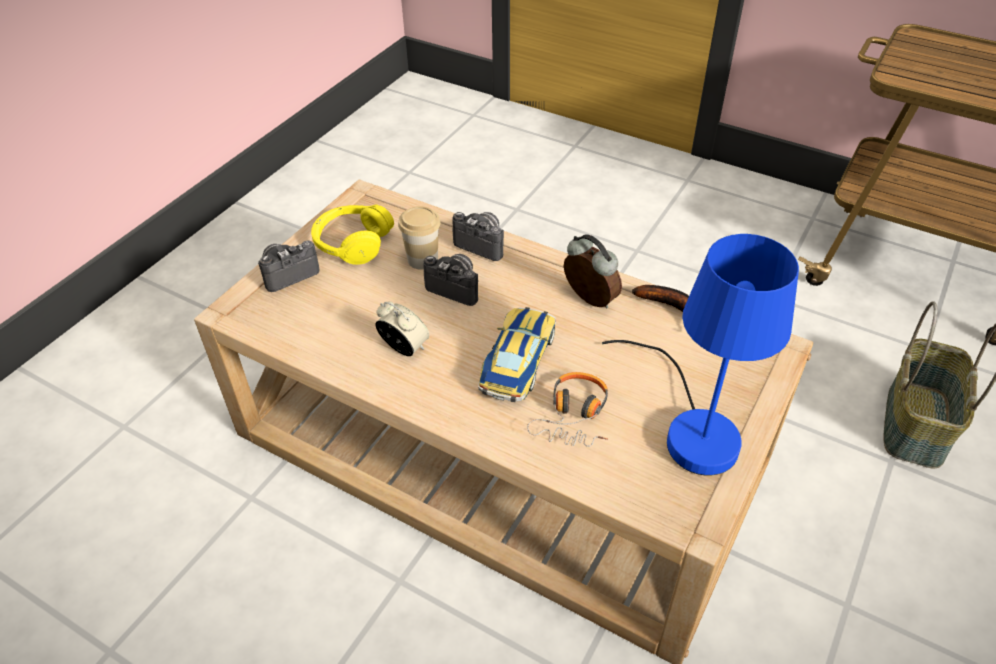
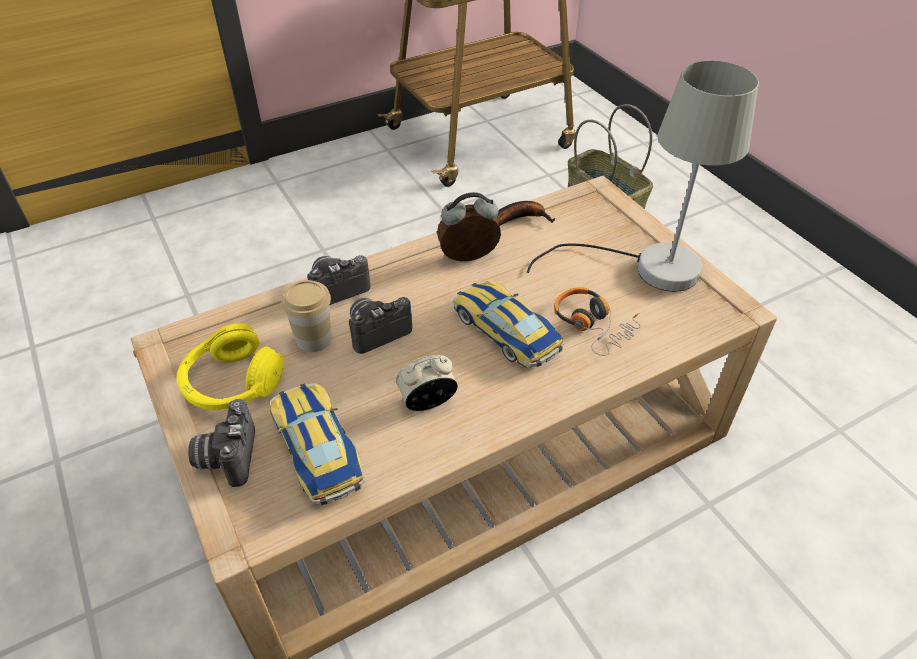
camera: 60 degrees left, 0 degrees up
blue table lamp [602,234,799,475] -> grey table lamp [527,61,759,292]
none -> toy car [270,383,365,505]

